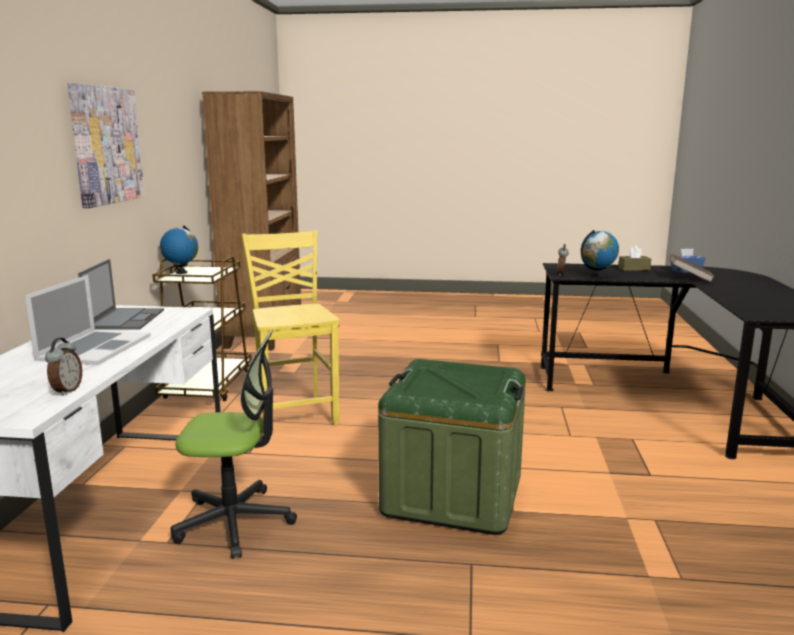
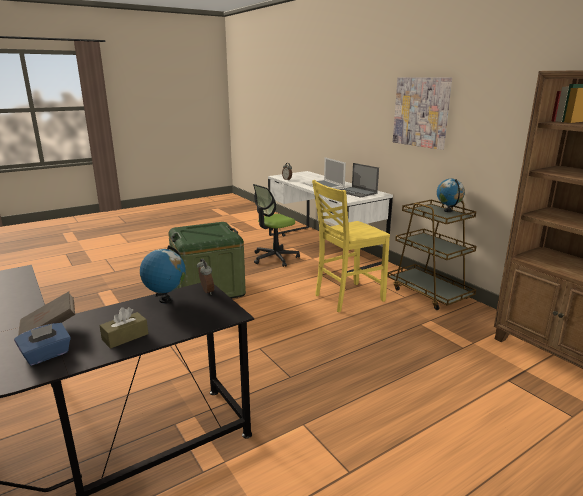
camera: 140 degrees right, 5 degrees up
yellow chair [241,230,340,425] -> yellow chair turned 120 degrees clockwise [312,180,390,312]

